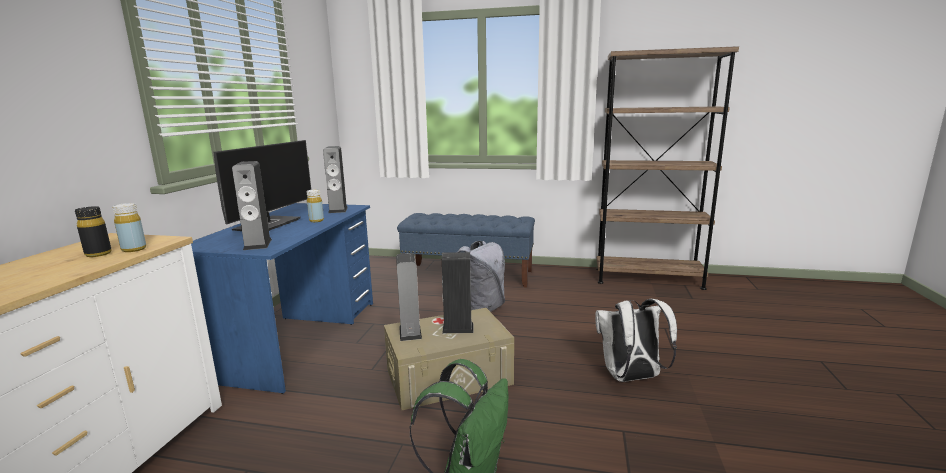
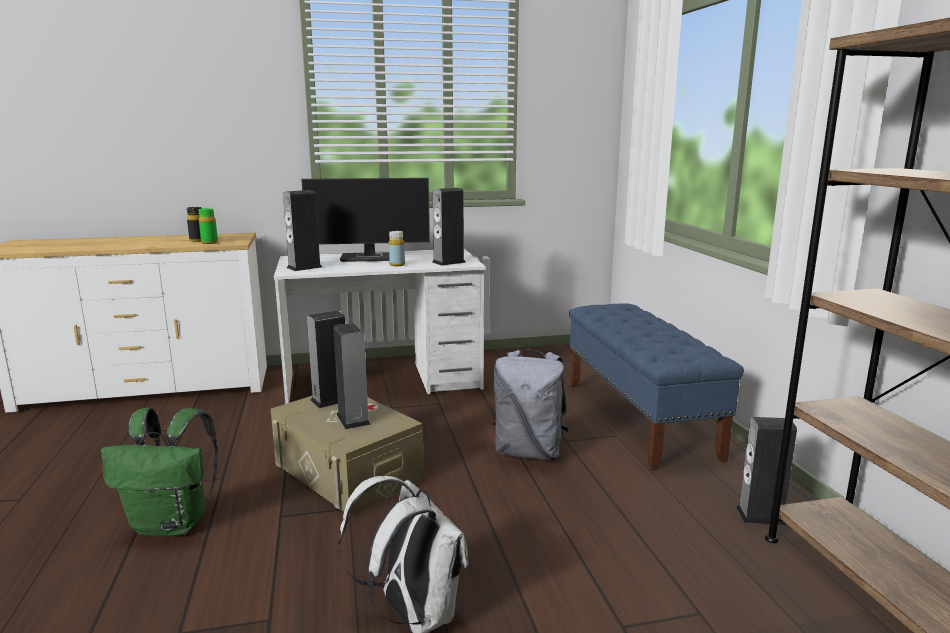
camera: 65 degrees right, 0 degrees up
yellow bottle [112,203,146,252] -> green bottle [199,208,218,244]
blue desk [191,203,373,394] -> white desk [274,249,486,404]
none -> speaker [736,417,797,525]

